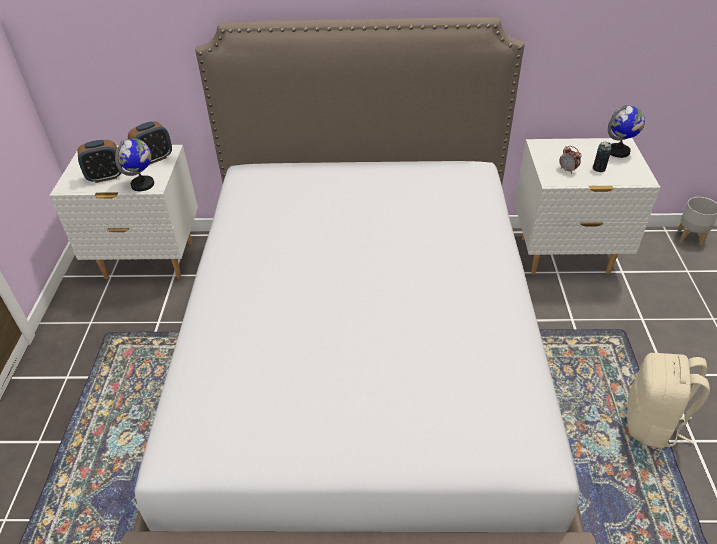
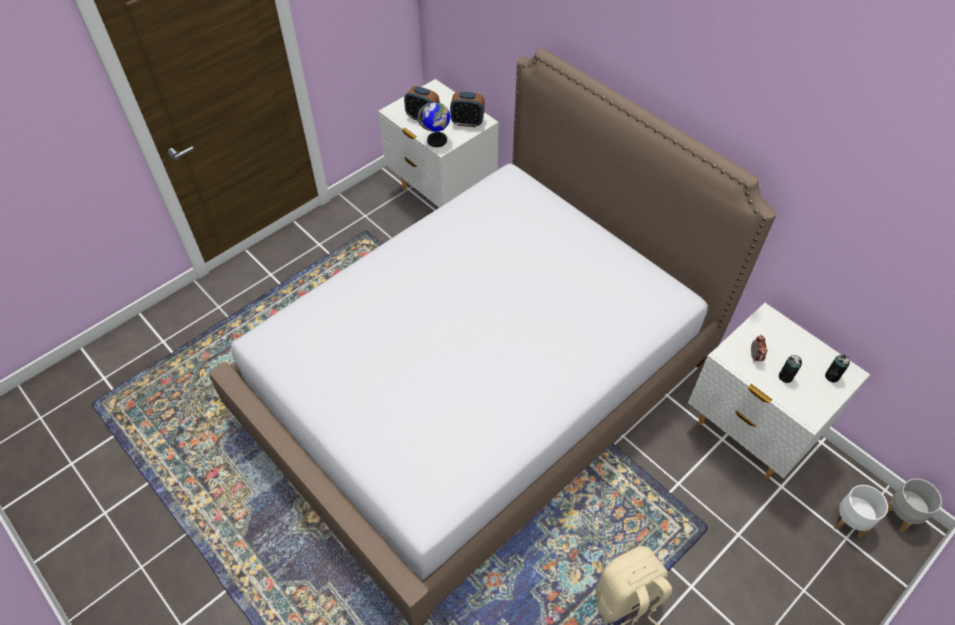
camera: 45 degrees right, 10 degrees up
globe [608,105,645,158] -> can [825,355,850,382]
none -> white planter [834,485,888,539]

